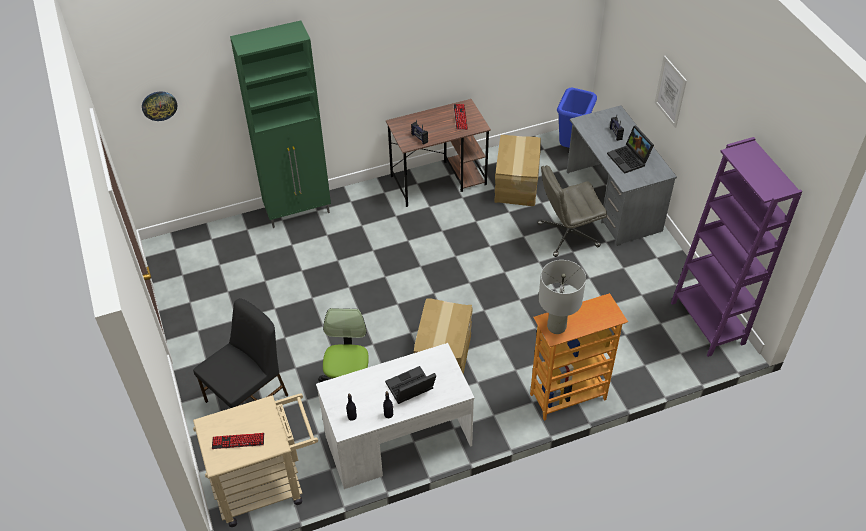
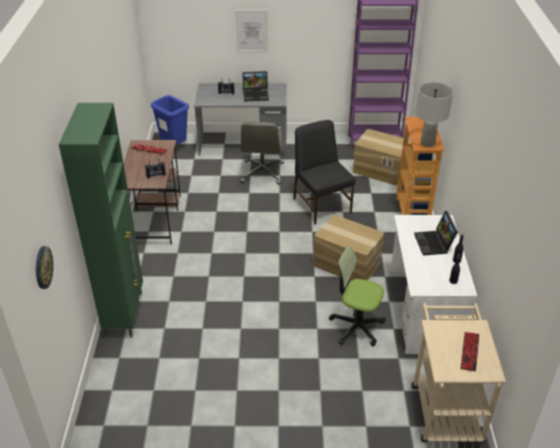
camera: 70 degrees left, 10 degrees down
black chair [193,298,289,408] -> black chair moved to [293,120,356,224]
cardboard box [494,135,541,206] -> cardboard box moved to [353,129,412,185]

